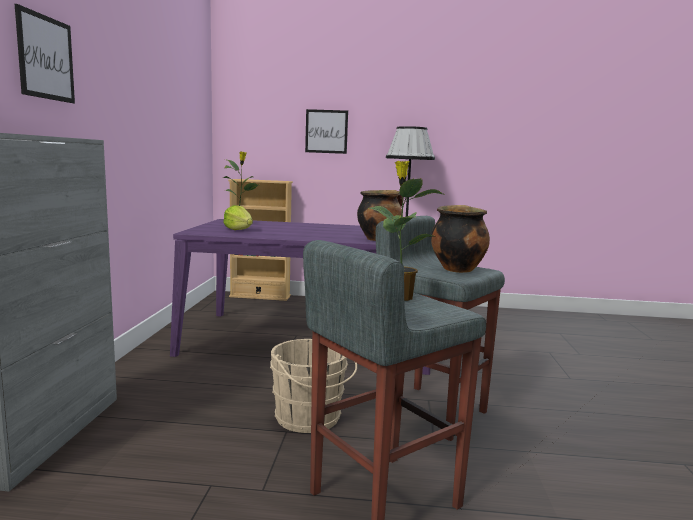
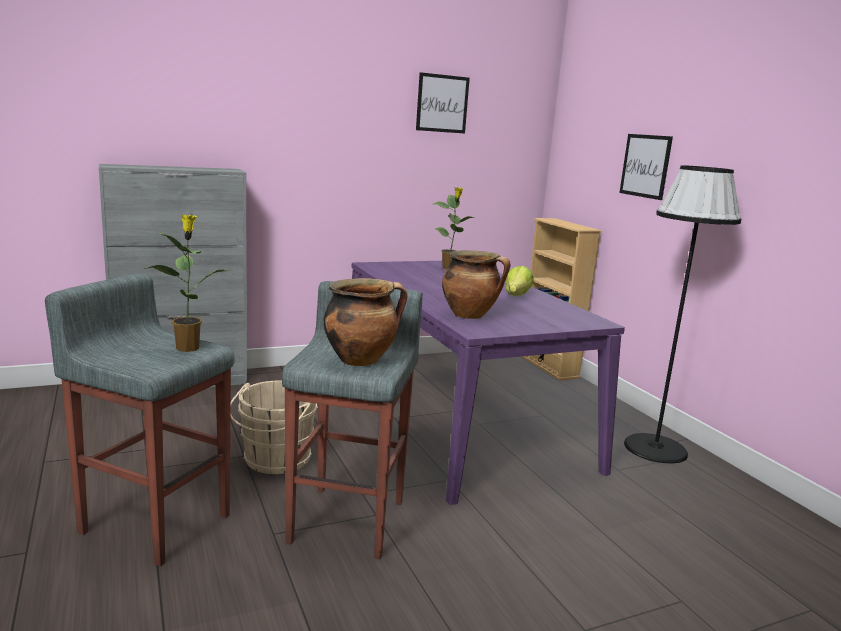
camera: 60 degrees right, 5 degrees up
picture [15,4,75,103] -> picture moved to [416,72,470,134]
lettuce [223,205,253,230] -> lettuce moved to [505,266,534,296]

